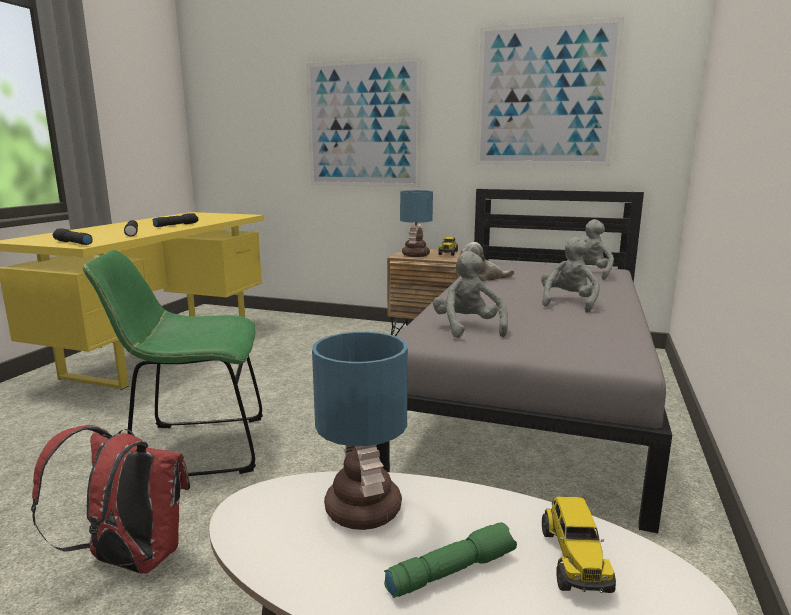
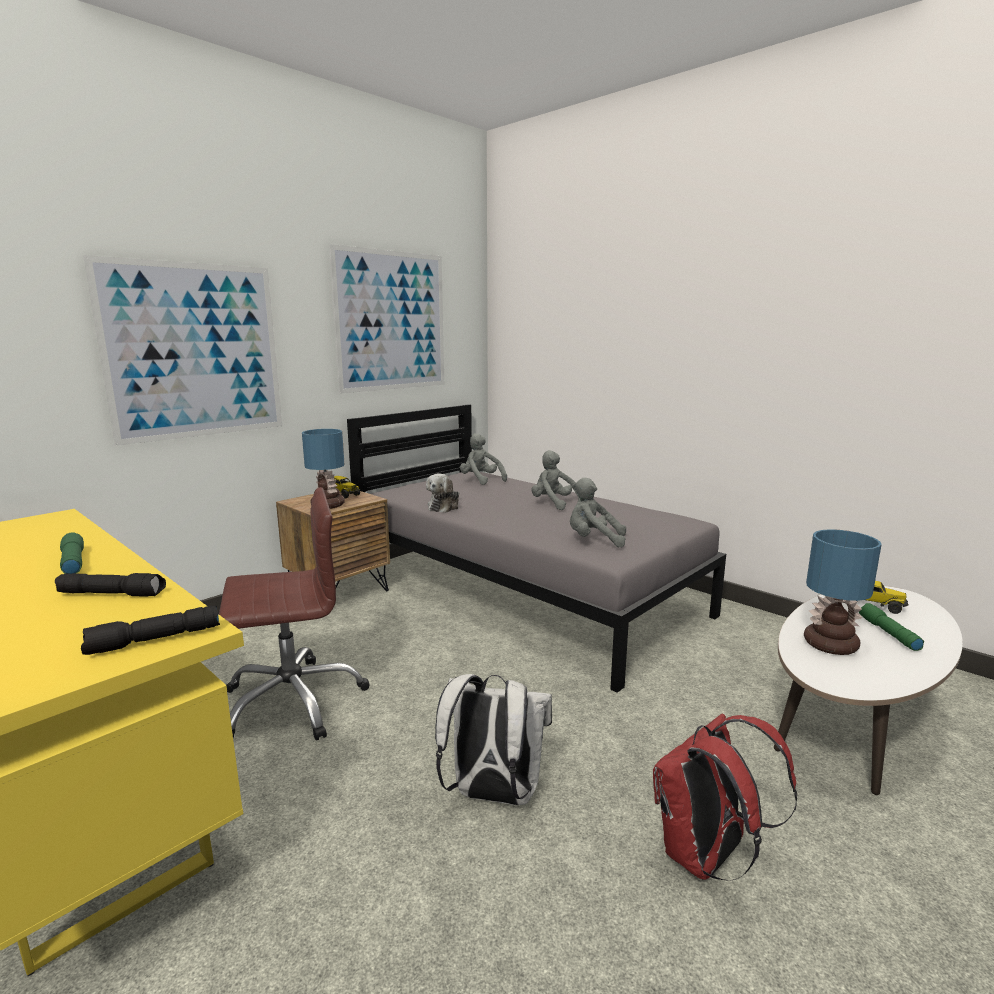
camera: 65 degrees left, 0 degrees up
green chair [83,250,263,476] -> white backpack [435,674,552,805]
black flashlight [153,213,198,227] -> green flashlight [60,532,84,574]
none -> brown office chair [219,487,370,741]

